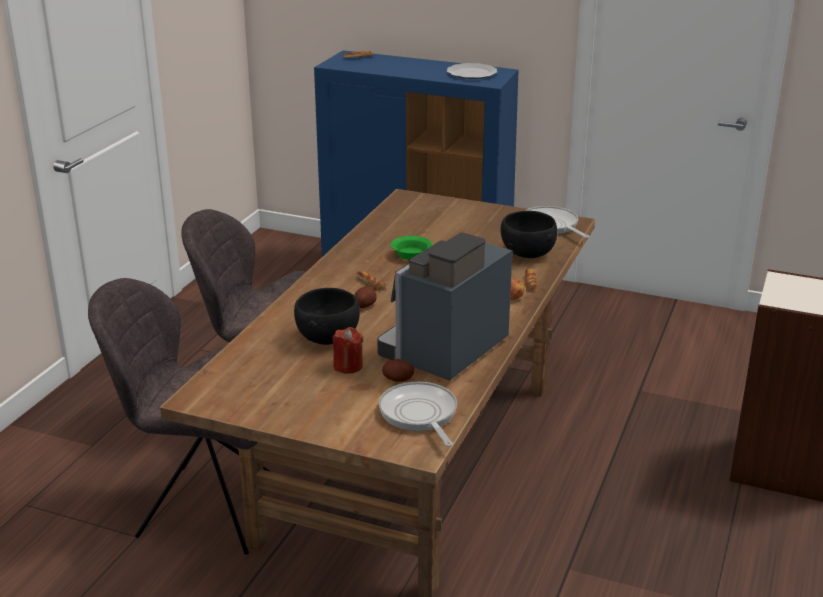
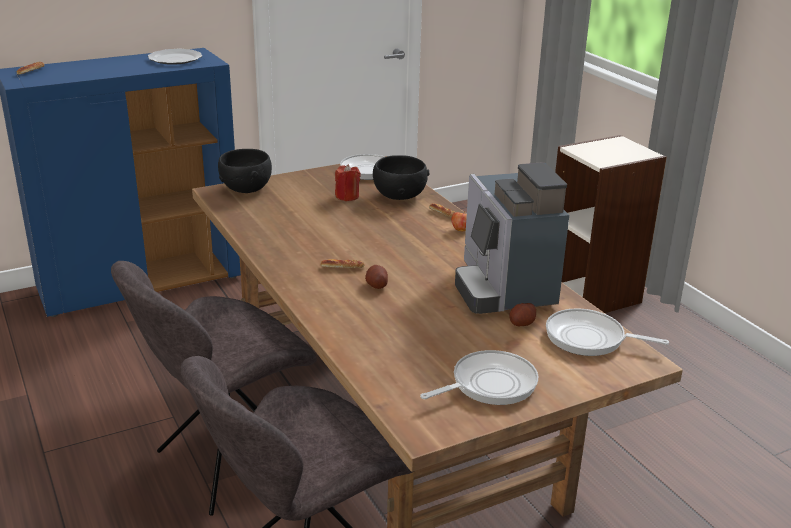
camera: 50 degrees left, 0 degrees up
black bowl [294,288,360,345] -> black bowl moved to [218,149,272,193]
red candle [332,327,363,373] -> red candle moved to [335,164,361,201]
green bowl [391,236,432,260] -> none
none -> frying pan [420,350,538,405]

